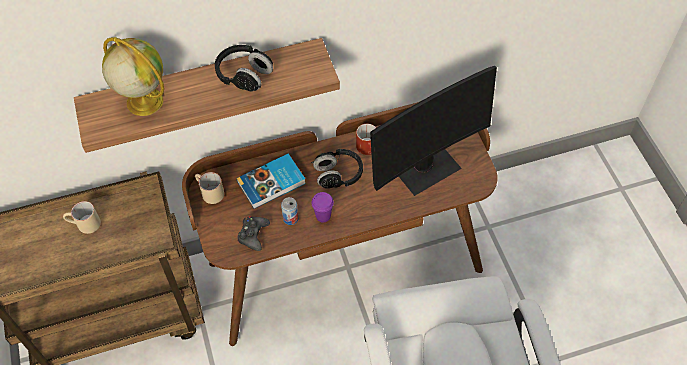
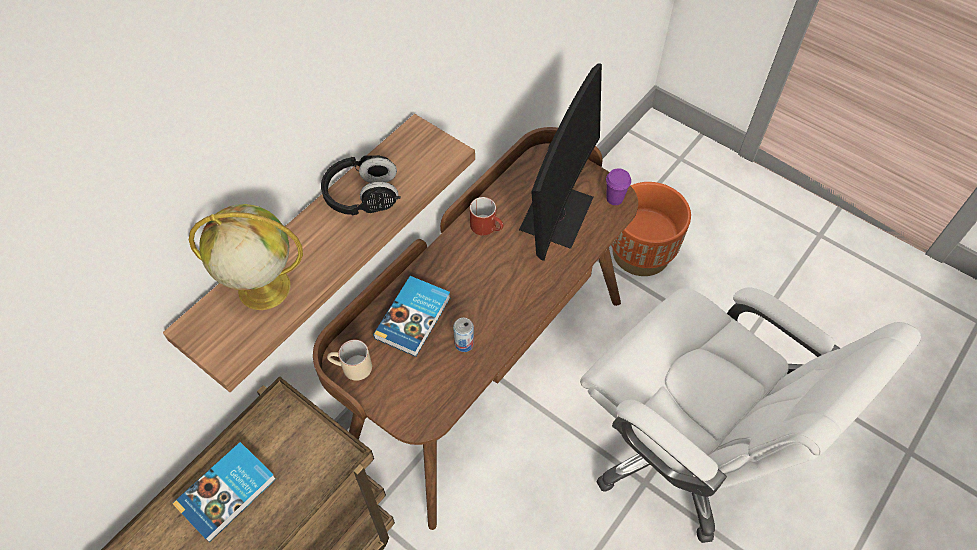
camera: 35 degrees left, 0 degrees up
beige mug [63,201,101,234] -> book [172,442,276,542]
black game controller [238,216,270,251] -> none
black headphones [311,148,363,188] -> none
purple cup [311,192,334,222] -> purple cup moved to [606,168,631,205]
none -> orange planter [611,182,691,276]

